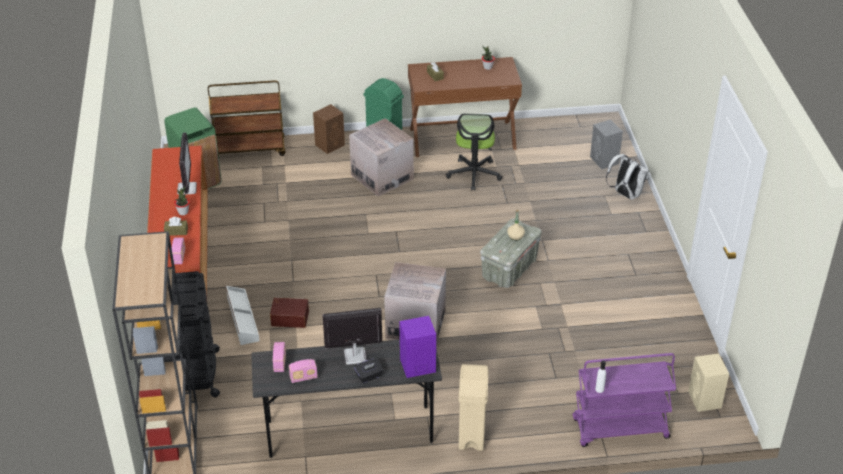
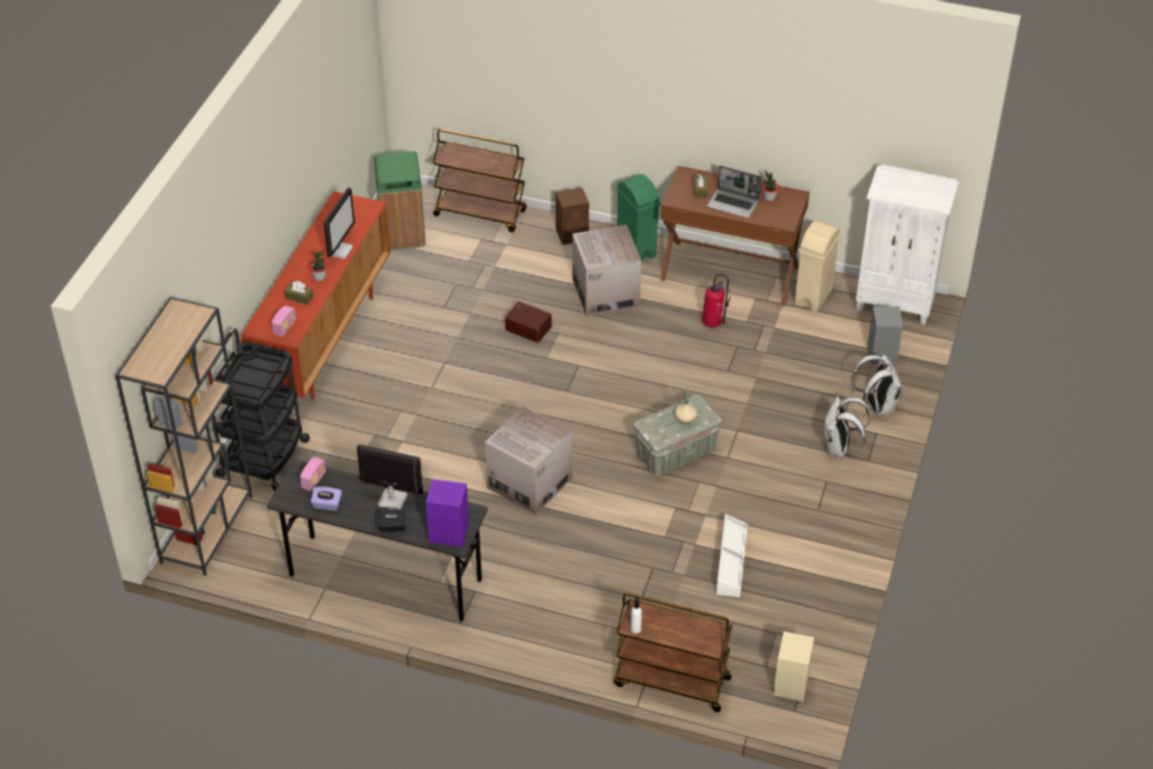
camera: 25 degrees right, 5 degrees up
white storage box [226,286,260,345] -> white storage box moved to [716,514,747,597]
brown storage box [270,297,309,328] -> brown storage box moved to [505,301,552,343]
radio [289,359,318,383] -> purple tissue box [310,486,342,511]
office chair [446,114,502,191] -> fire extinguisher [702,274,731,327]
beige trash can [459,364,489,451] -> beige trash can moved to [795,221,841,312]
purple cart [573,353,676,447] -> brown cart [614,592,732,712]
none -> laptop [707,165,761,218]
none -> white backpack [823,396,870,457]
none -> white cabinet [856,164,959,325]

